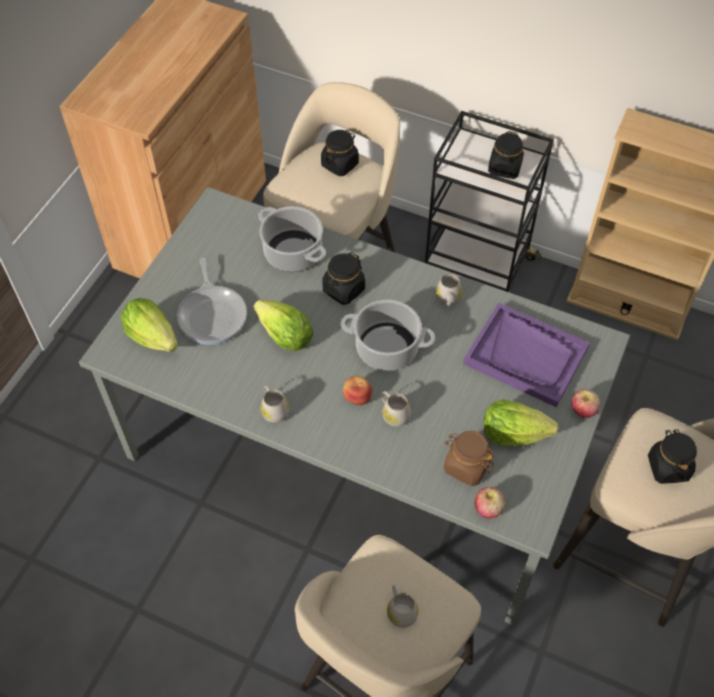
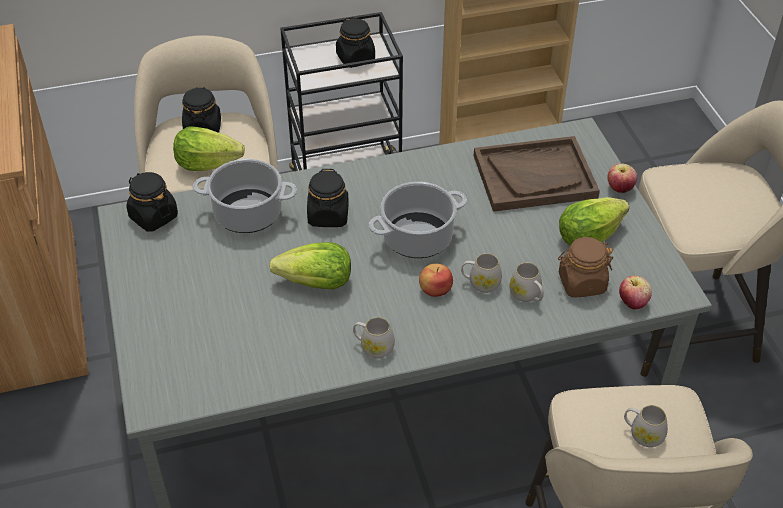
camera: 40 degrees left, 10 degrees down
lettuce [121,298,178,352] -> lettuce moved to [173,126,245,171]
frying pan [177,258,247,345] -> none
white mug [436,274,462,308] -> white mug moved to [510,262,544,302]
purple tray [463,302,590,407] -> brown tray [474,136,600,212]
black jar [648,429,697,484] -> black jar moved to [126,172,178,232]

